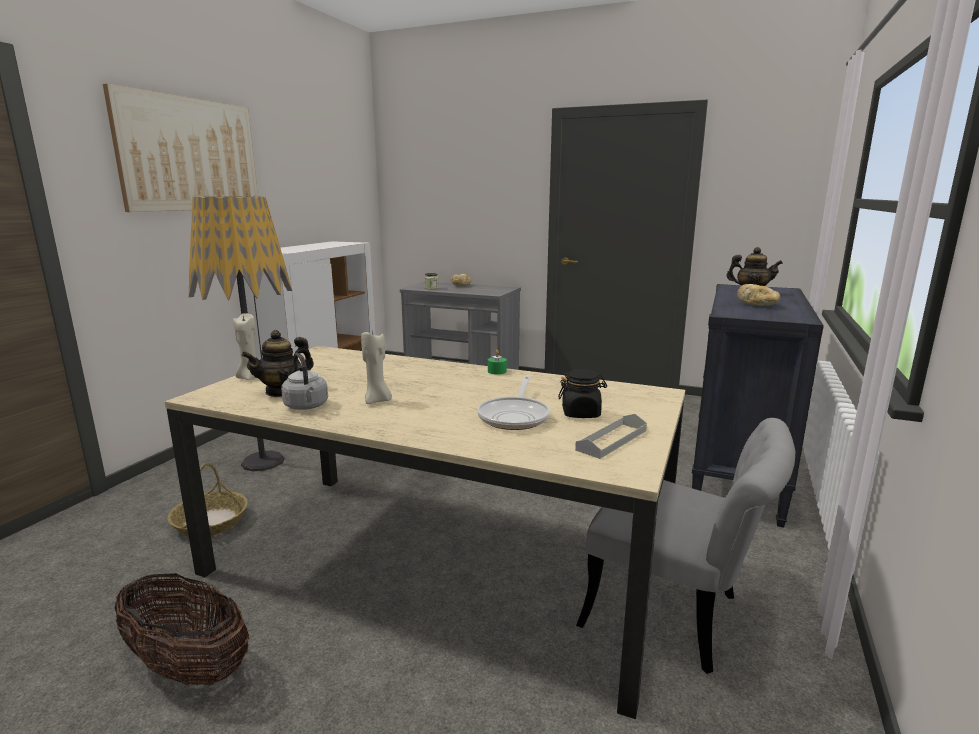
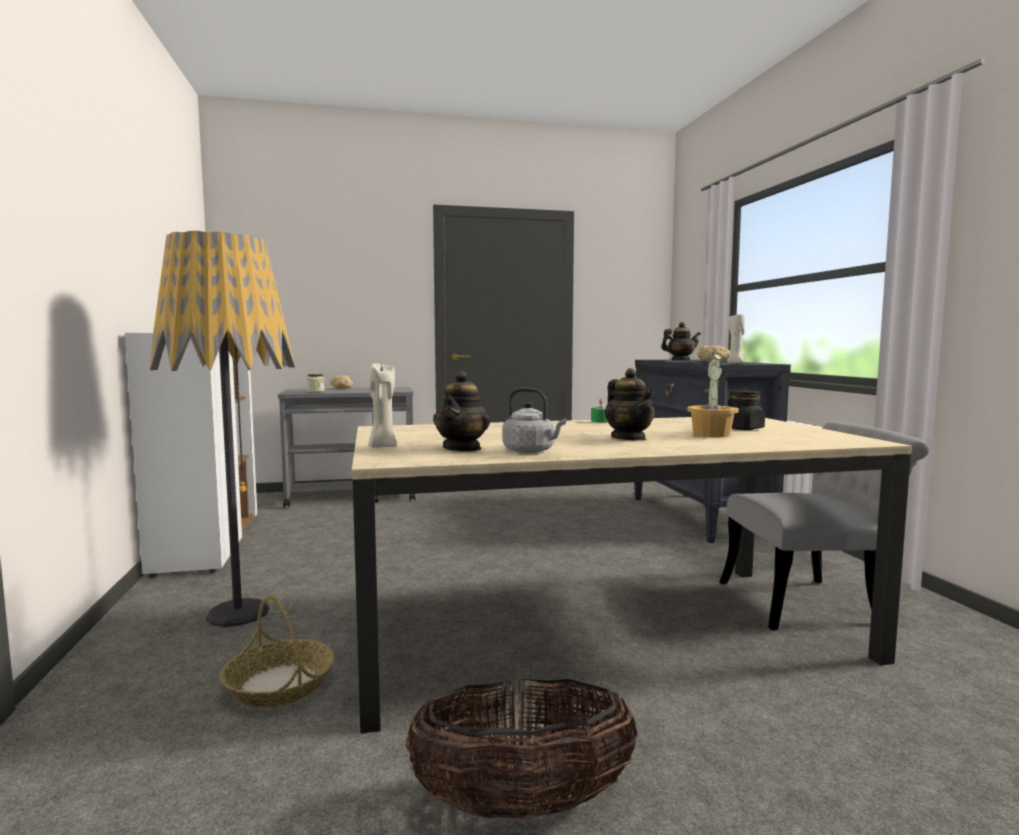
camera: 35 degrees left, 10 degrees down
picture [103,83,258,212] -> none
beige candle [361,329,392,404] -> beige candle moved to [727,314,745,364]
frying pan [477,375,550,430] -> potted plant [687,353,739,437]
grey tray [575,414,647,459] -> none
none -> teapot [605,368,654,441]

